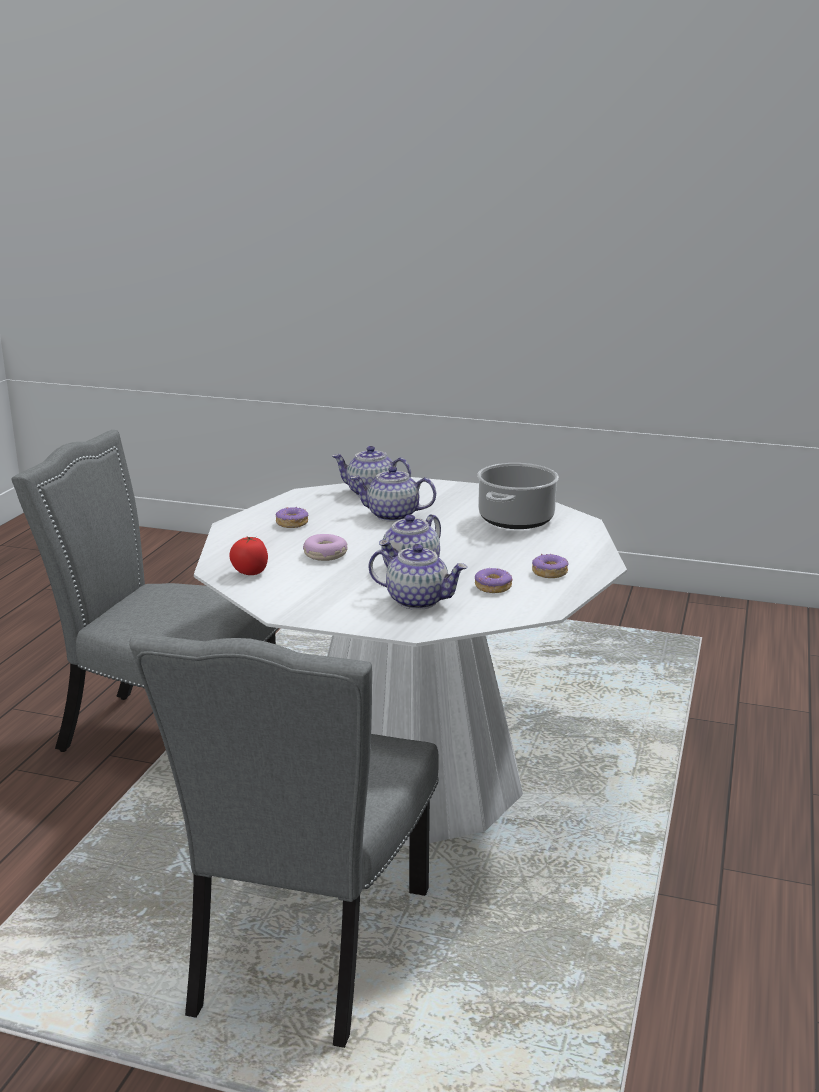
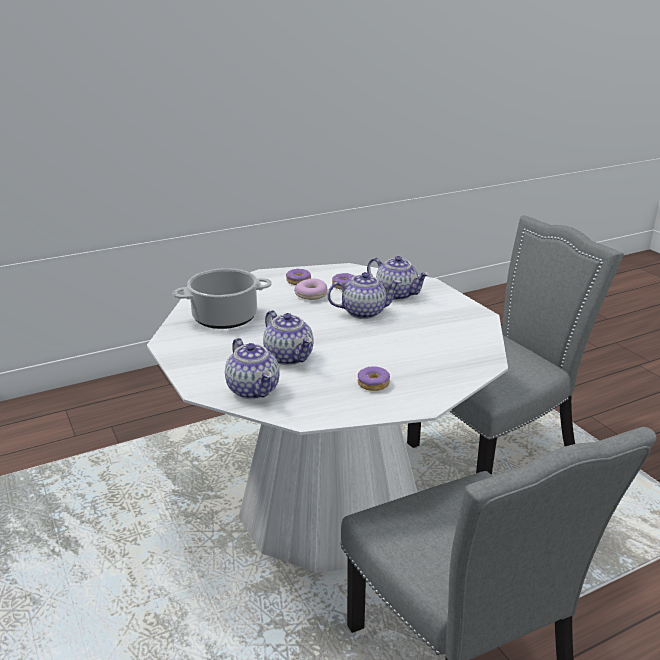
camera: 135 degrees left, 5 degrees up
tomato [229,536,268,575] -> none
donut [303,534,348,561] -> donut moved to [294,278,327,300]
teapot [368,544,467,610] -> teapot turned 150 degrees clockwise [367,256,429,300]

